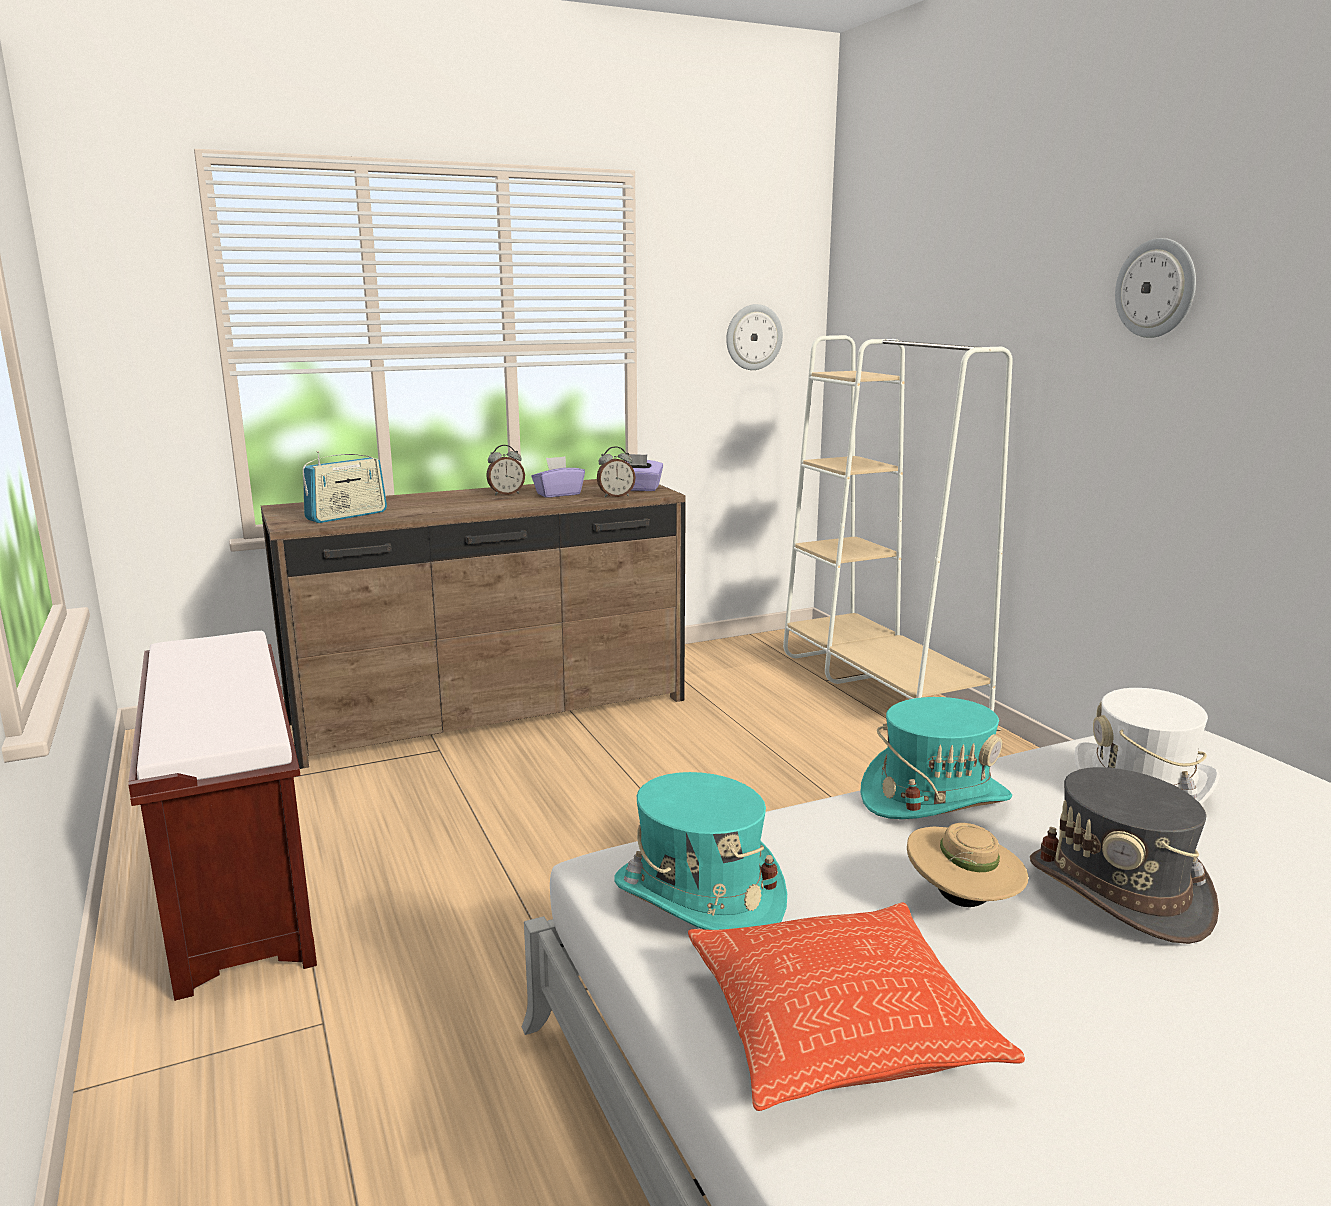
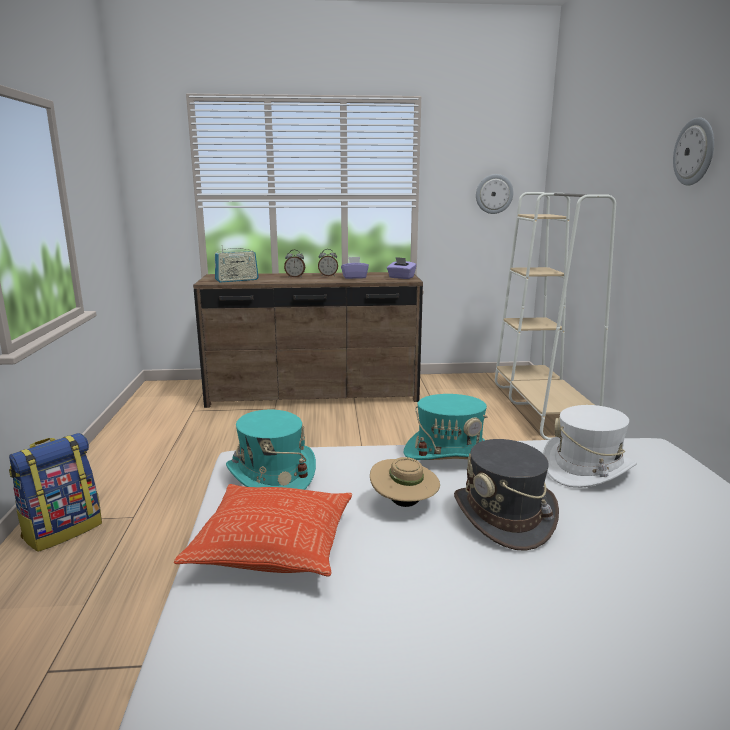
camera: 20 degrees right, 0 degrees up
brown bench [128,631,317,1001] -> none
alarm clock [597,446,636,498] -> alarm clock moved to [284,250,305,277]
none -> backpack [9,433,102,552]

